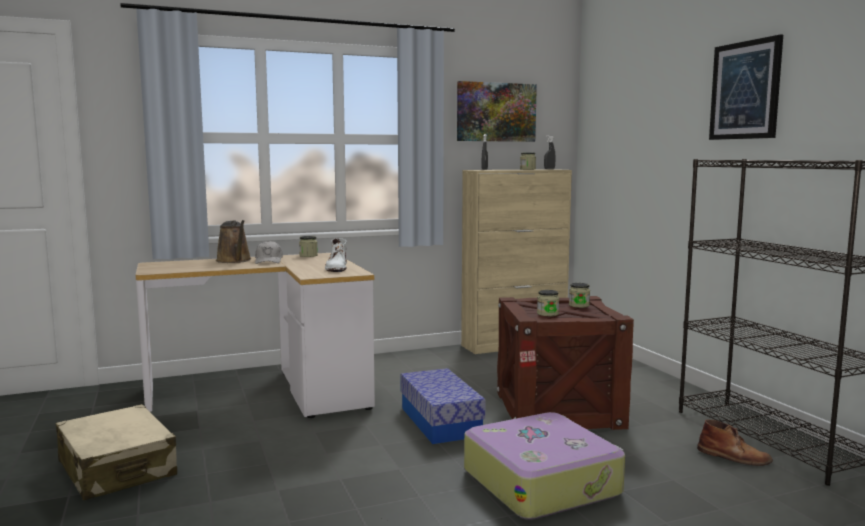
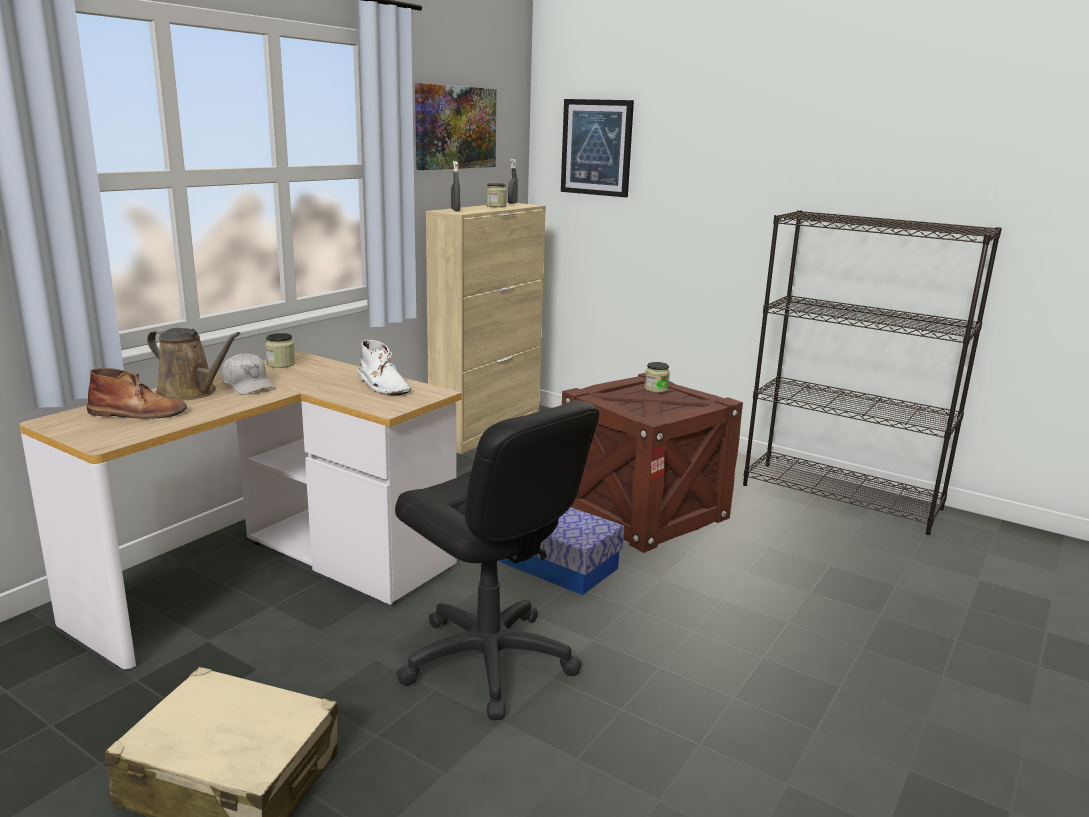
camera: 35 degrees left, 10 degrees up
suitcase [464,412,625,520] -> none
jar [537,290,559,316] -> none
brown boot [697,419,773,466] -> brown boot moved to [87,368,187,419]
picture [709,34,783,140] -> picture moved to [561,99,634,197]
none -> black office chair [395,400,599,720]

